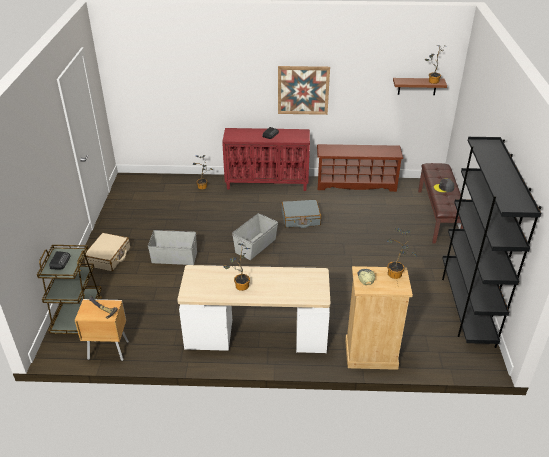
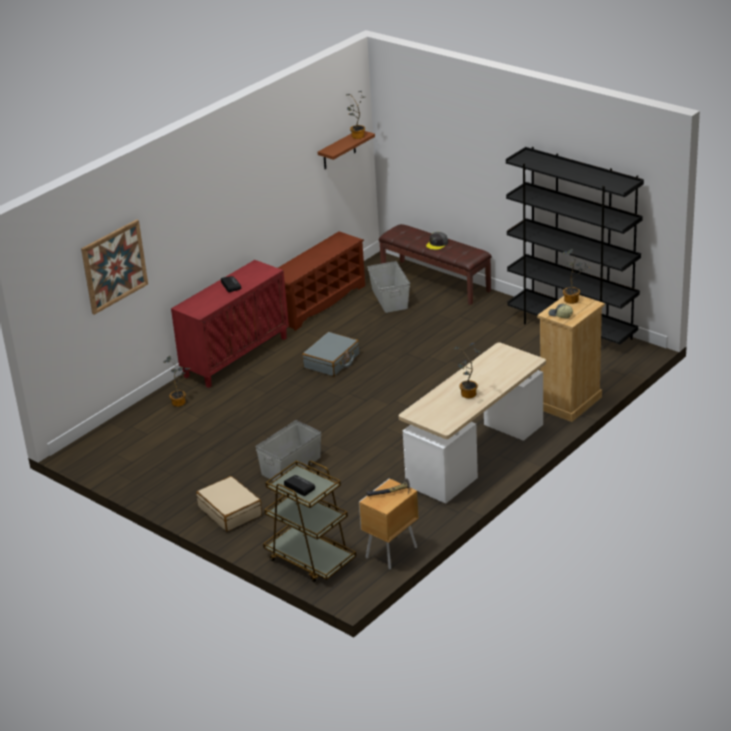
camera: 50 degrees left, 5 degrees down
grey storage box [232,213,278,260] -> grey storage box moved to [367,261,410,313]
picture [278,66,330,115] -> picture moved to [81,219,148,315]

